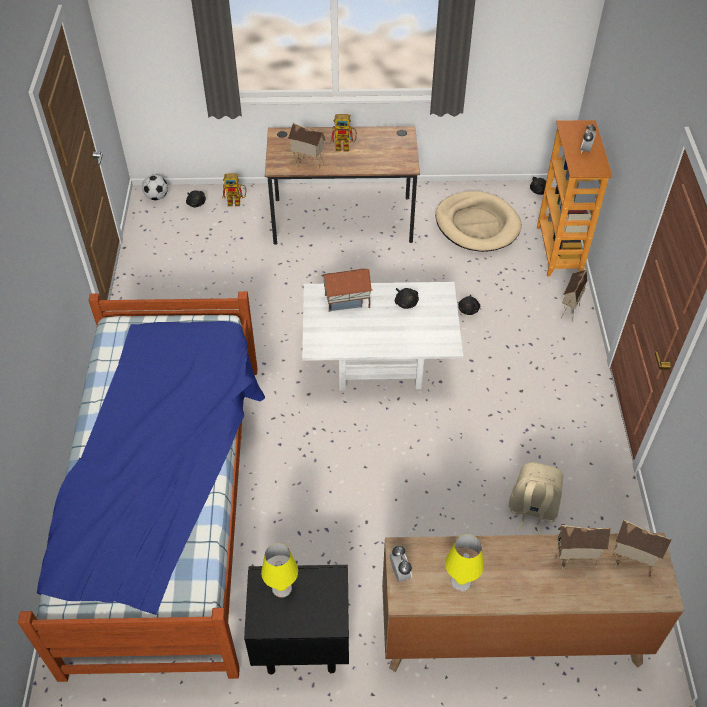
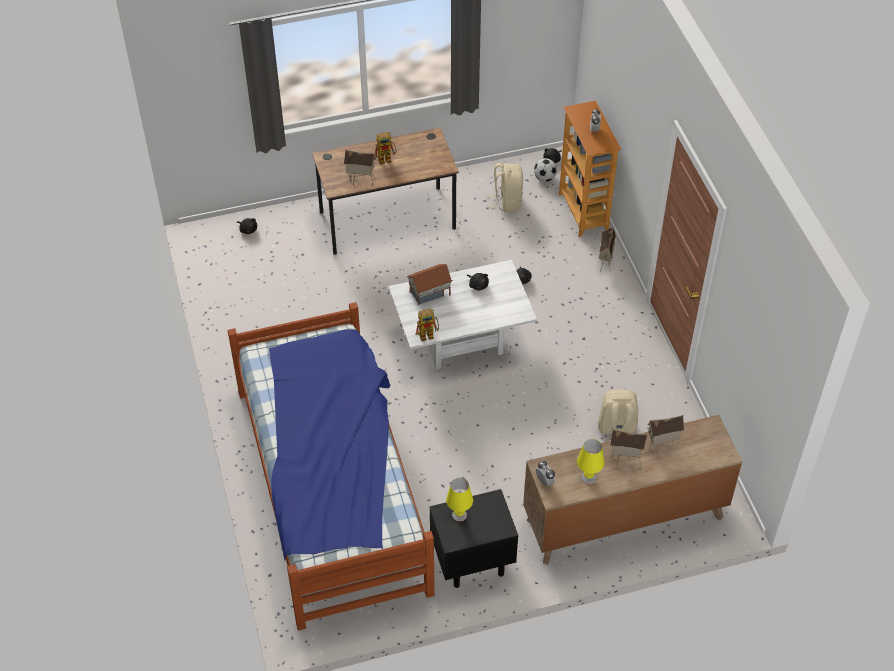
camera: 15 degrees left, 0 degrees up
football [142,175,168,200] -> football moved to [534,158,557,182]
toy robot [222,173,246,207] -> toy robot moved to [416,309,439,341]
beige dog bed [435,191,522,252] -> beige backpack [488,163,523,212]
toy house [613,519,672,578] -> toy house moved to [610,429,647,466]

